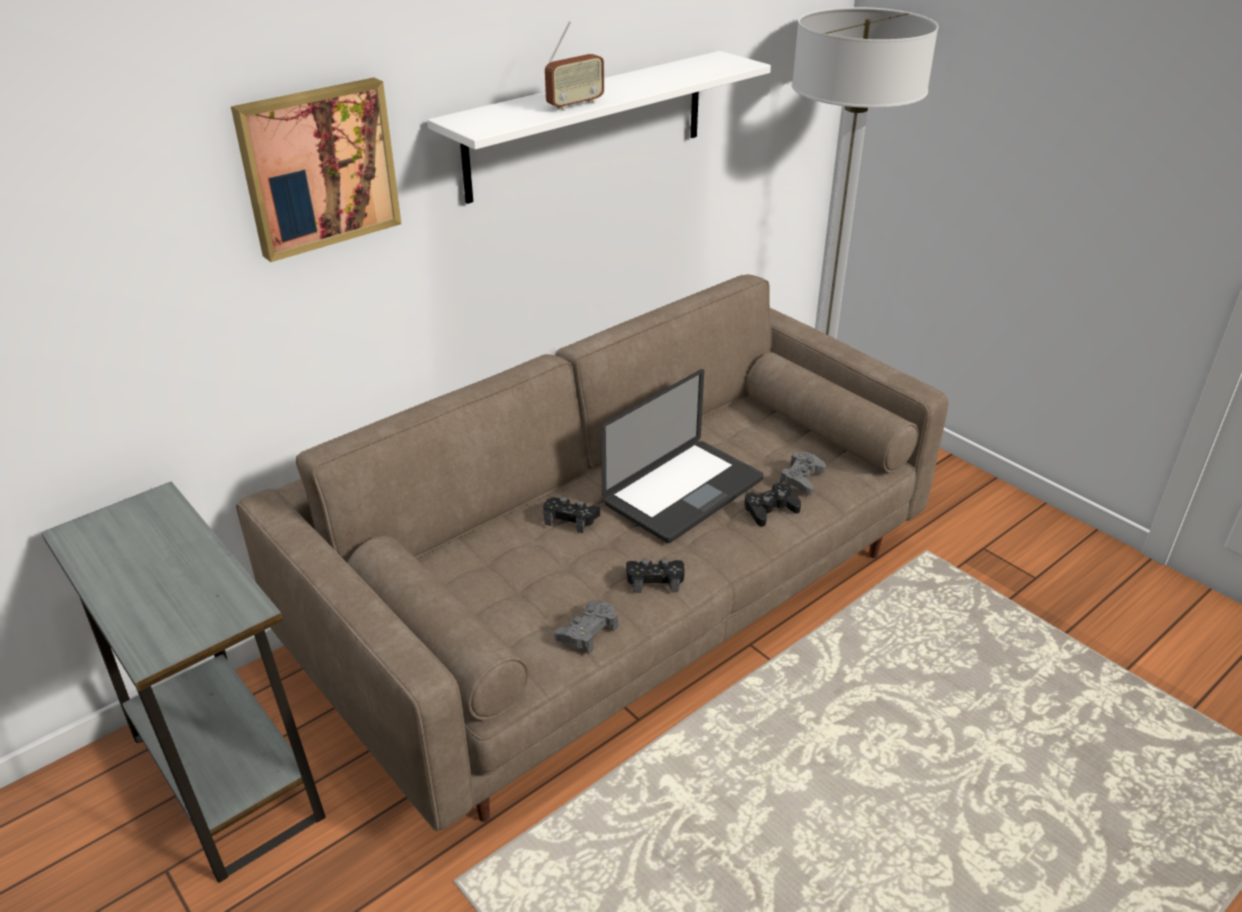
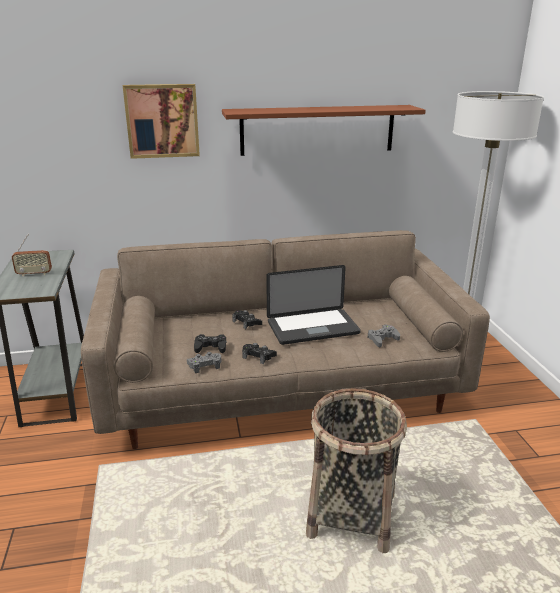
camera: 30 degrees right, 10 degrees down
white shelf [427,51,771,204] -> brown shelf [222,105,426,156]
radio [545,21,604,111] -> radio moved to [12,234,52,277]
black game controller [744,483,801,527] -> black game controller moved to [194,334,226,353]
none -> basket [306,389,407,553]

